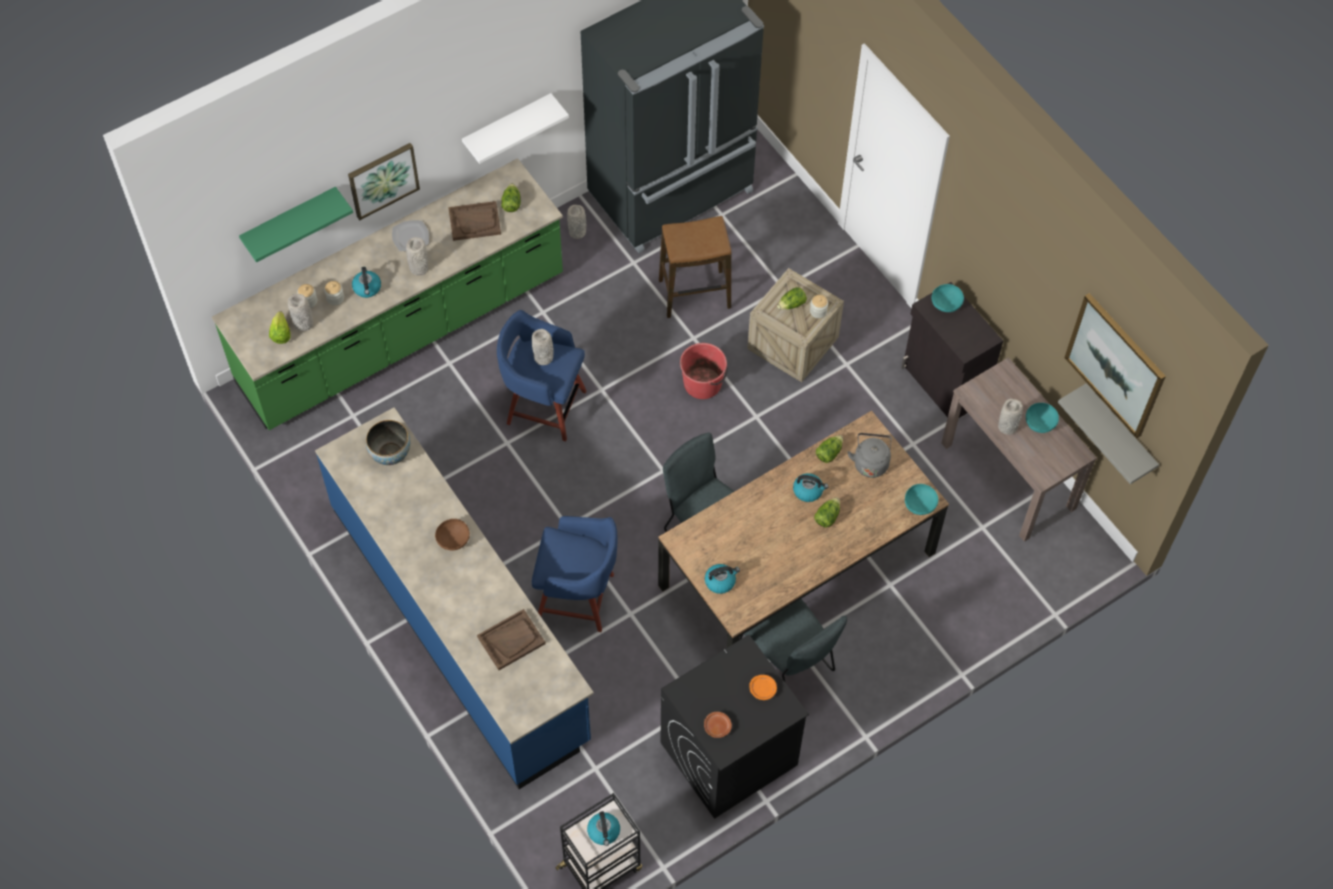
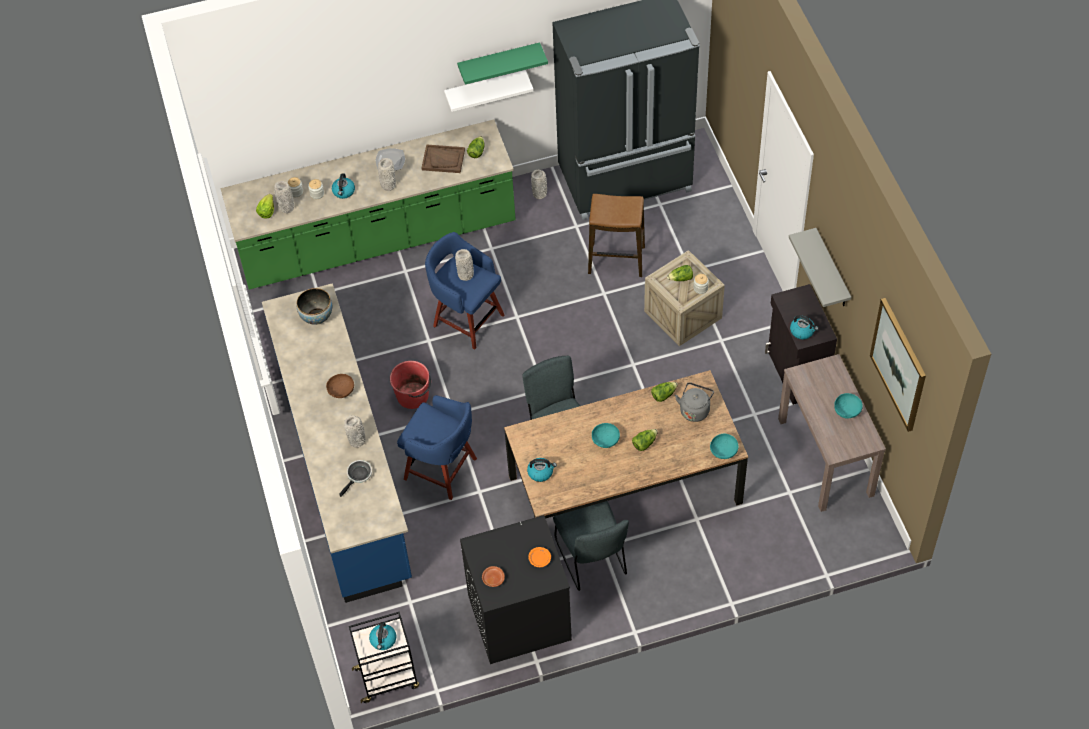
camera: 20 degrees right, 5 degrees down
green shelf [239,187,353,262] -> green shelf moved to [457,42,548,85]
picture [348,143,420,220] -> none
brown tray [477,609,546,670] -> frying pan [339,460,372,497]
red bucket [680,343,728,399] -> red bucket moved to [390,361,431,409]
kettle [793,473,829,502] -> kettle moved to [790,315,818,339]
turquoise bowl [932,284,964,312] -> turquoise bowl moved to [592,423,620,448]
grey vase [998,399,1023,435] -> grey vase moved to [344,415,365,447]
grey shelf [1058,383,1159,484] -> grey shelf moved to [789,228,851,307]

